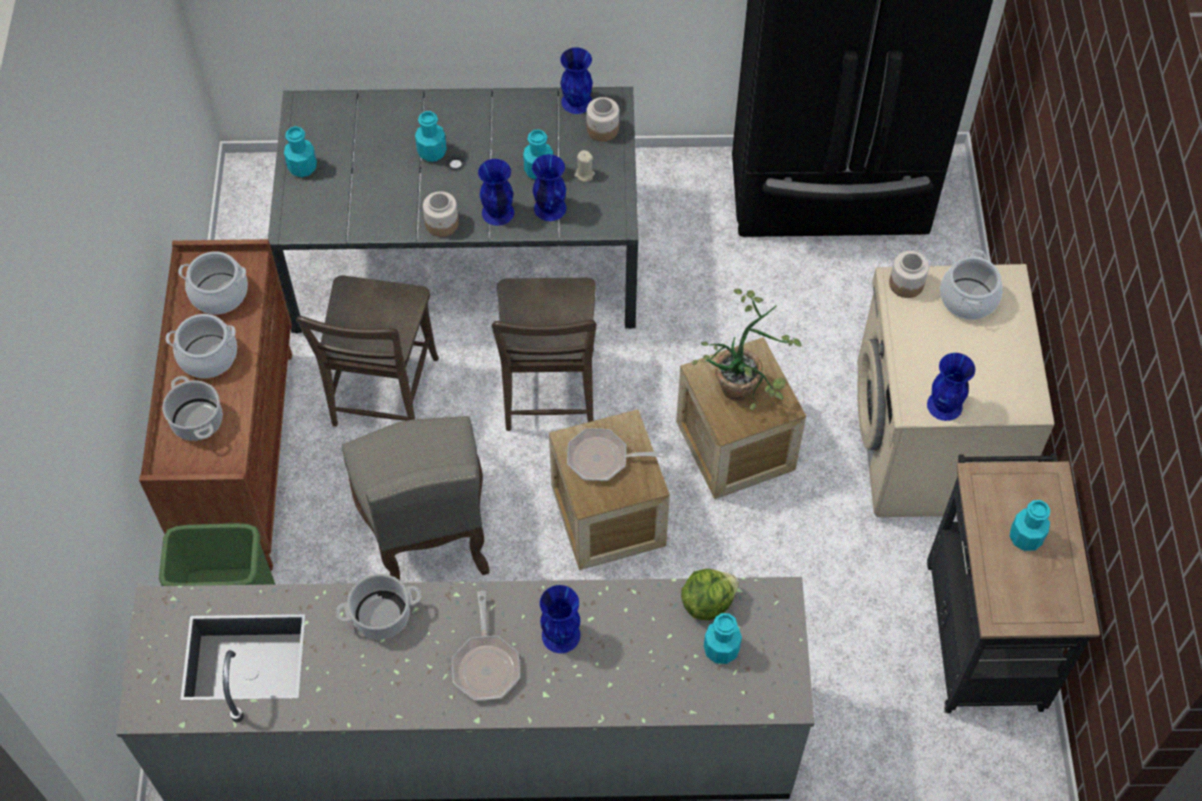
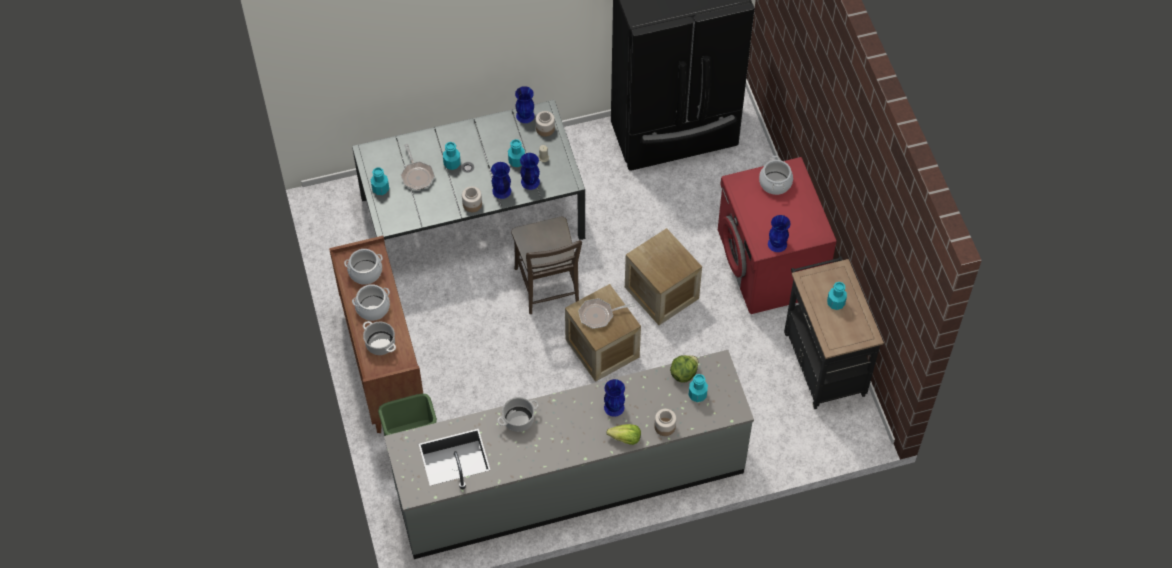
camera: 15 degrees left, 0 degrees up
brown chair [296,276,439,427] -> none
grey chair [342,416,490,580] -> none
frying pan [452,591,520,701] -> frying pan moved to [401,144,435,190]
potted plant [692,288,802,410] -> none
beige washing machine [857,264,1055,517] -> red washing machine [718,157,837,314]
jar [889,251,929,298] -> jar moved to [654,409,676,436]
none -> lettuce [607,424,641,445]

